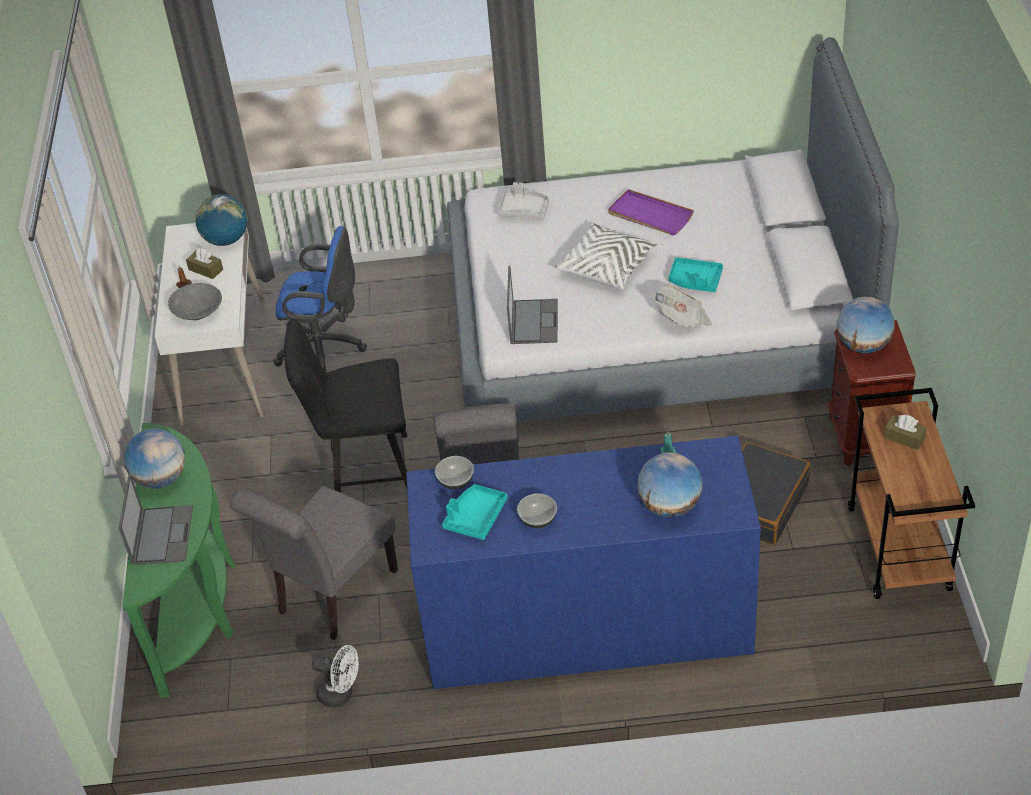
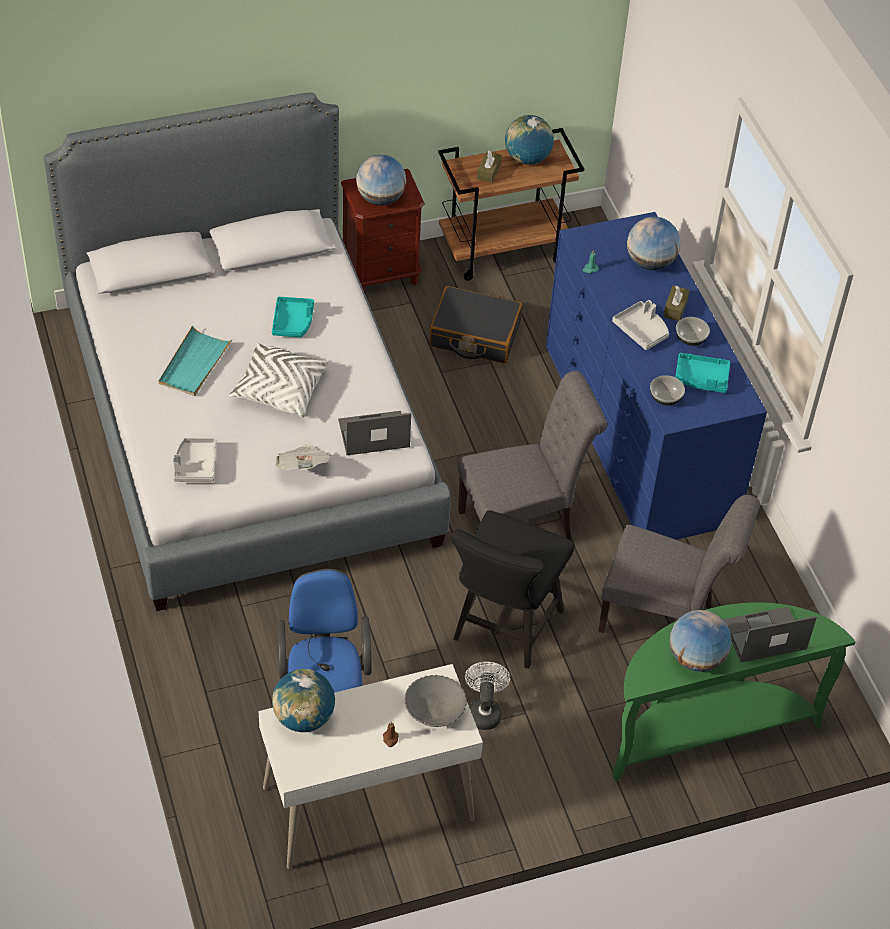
camera: 110 degrees left, 5 degrees up
brown tissue box [186,248,223,279] -> brown tissue box moved to [663,286,690,321]
black chair [284,319,407,492] -> black chair turned 45 degrees clockwise [451,510,575,669]
white fan [312,645,359,707] -> white fan moved to [465,662,510,730]
purple tray [608,189,694,235] -> turquoise tray [159,326,233,396]
newspaper [653,285,712,328] -> newspaper moved to [276,444,331,471]
none -> globe [505,115,554,165]
none -> grey tray [612,300,669,350]

